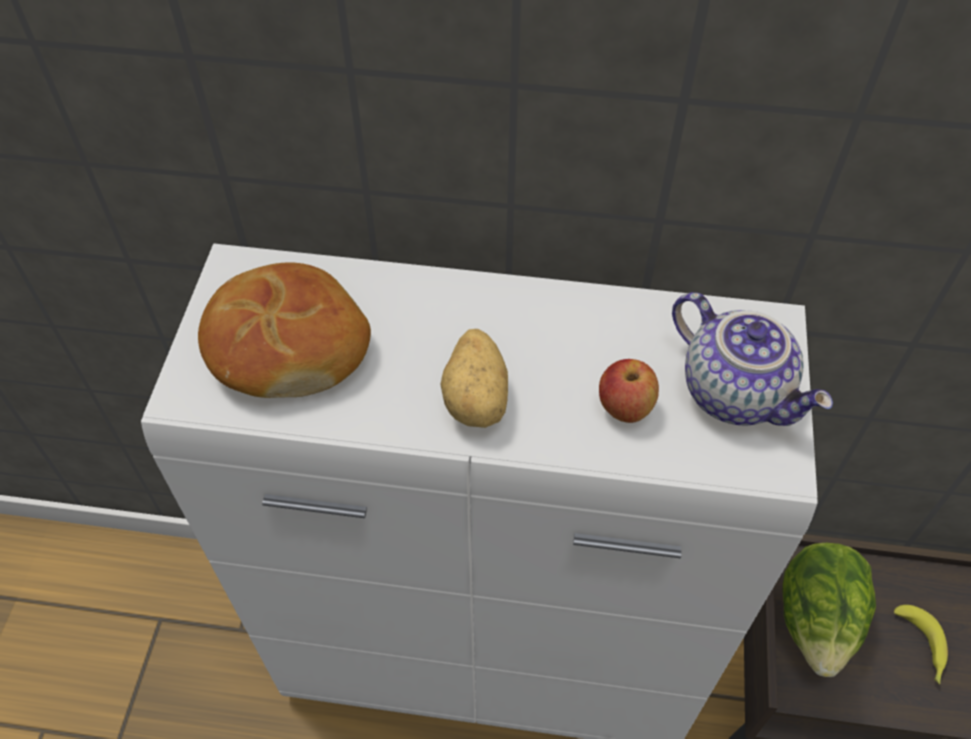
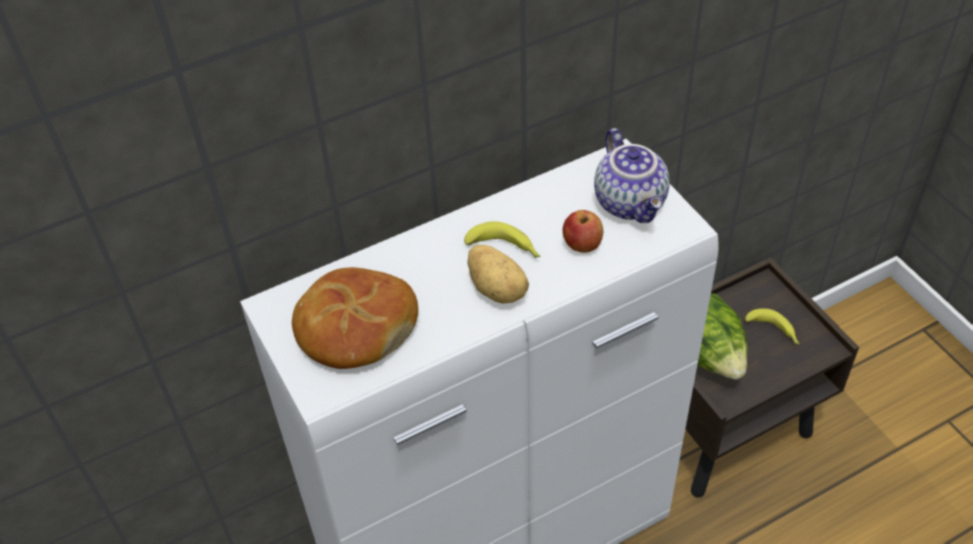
camera: 35 degrees left, 5 degrees down
teapot [672,292,833,426] -> teapot turned 60 degrees clockwise [594,128,670,223]
none -> banana [464,221,541,258]

